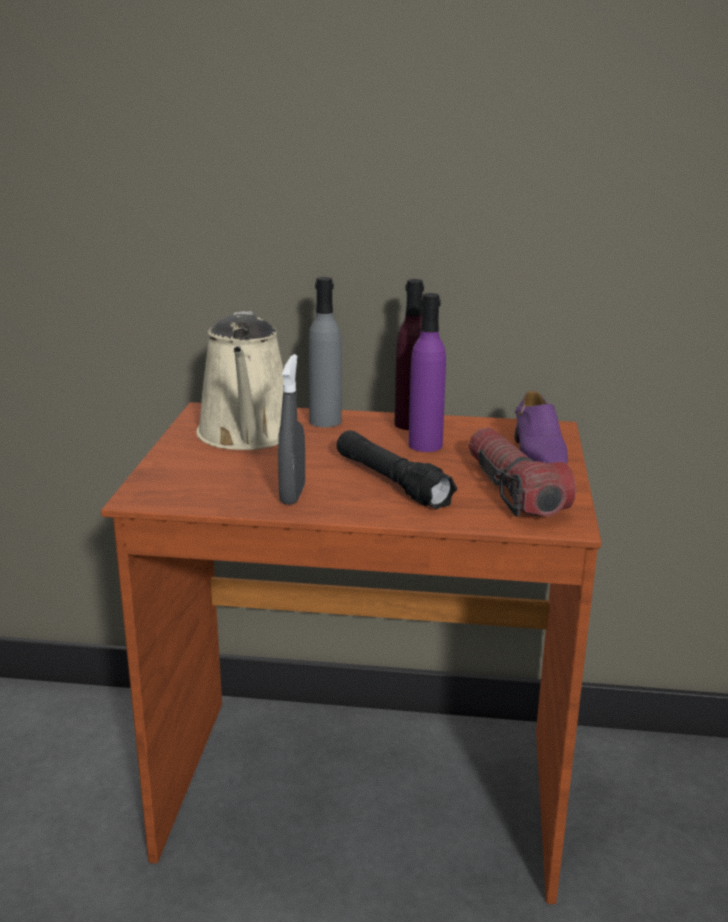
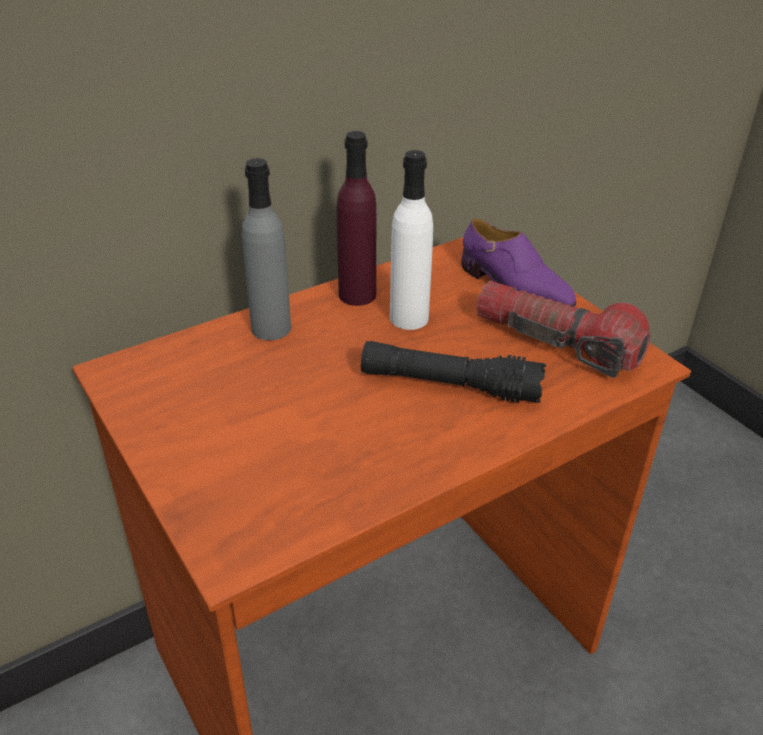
camera: 40 degrees left, 15 degrees up
beige watering can [196,311,284,450] -> none
grey spray bottle [278,354,305,505] -> none
purple bottle [409,293,446,452] -> white bottle [390,150,433,330]

